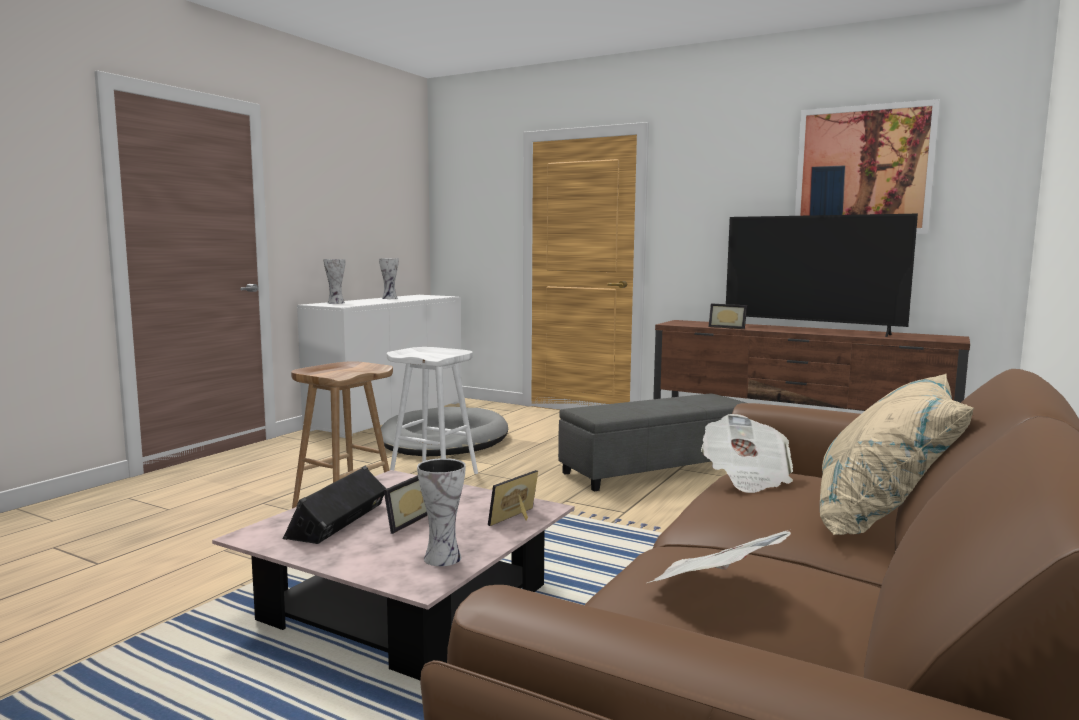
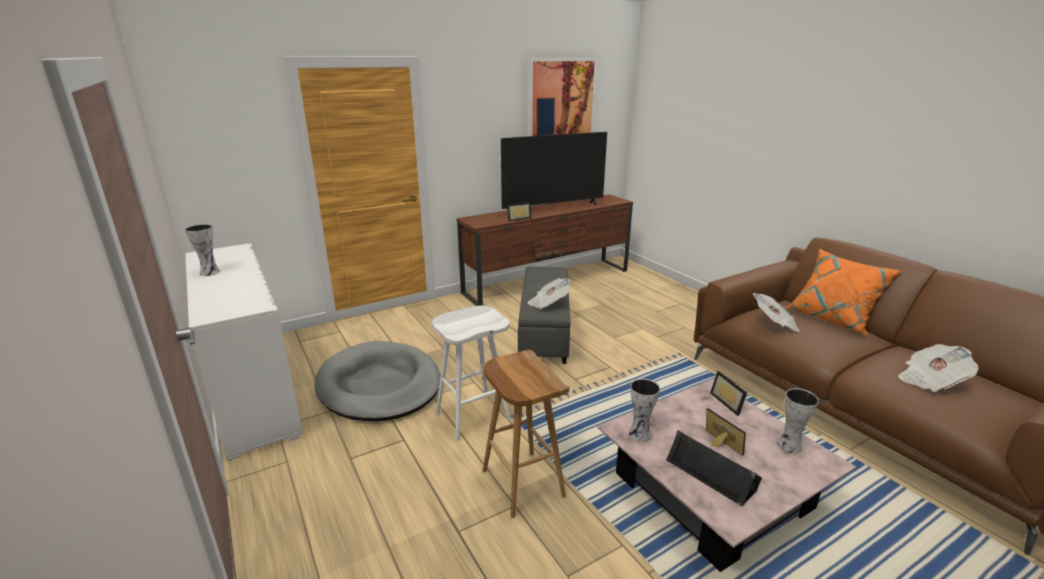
camera: 60 degrees left, 15 degrees up
vase [323,259,346,304] -> vase moved to [629,379,660,442]
beige pillow [820,374,974,535] -> orange pillow [785,249,902,336]
none -> newspaper [528,278,571,309]

